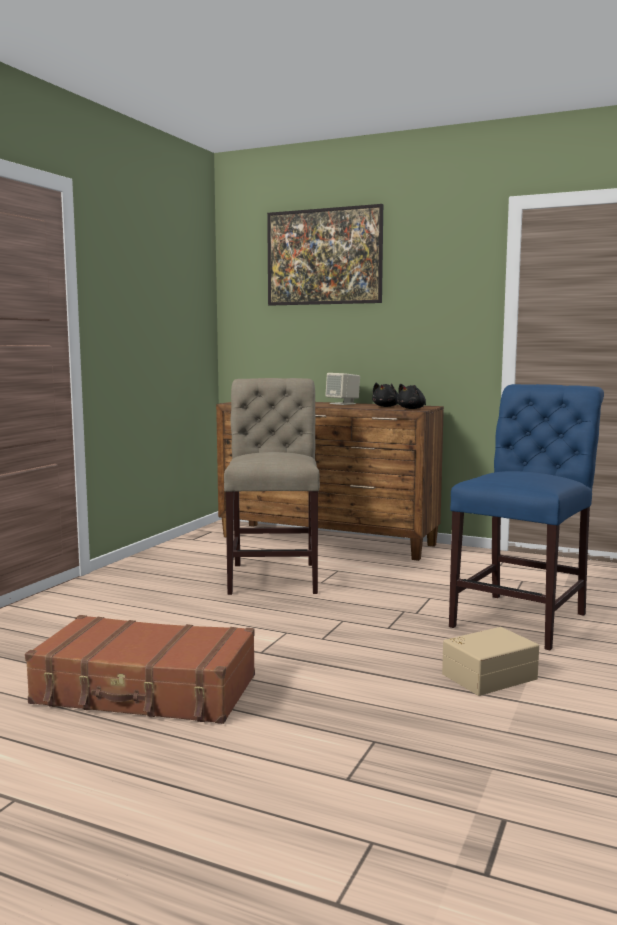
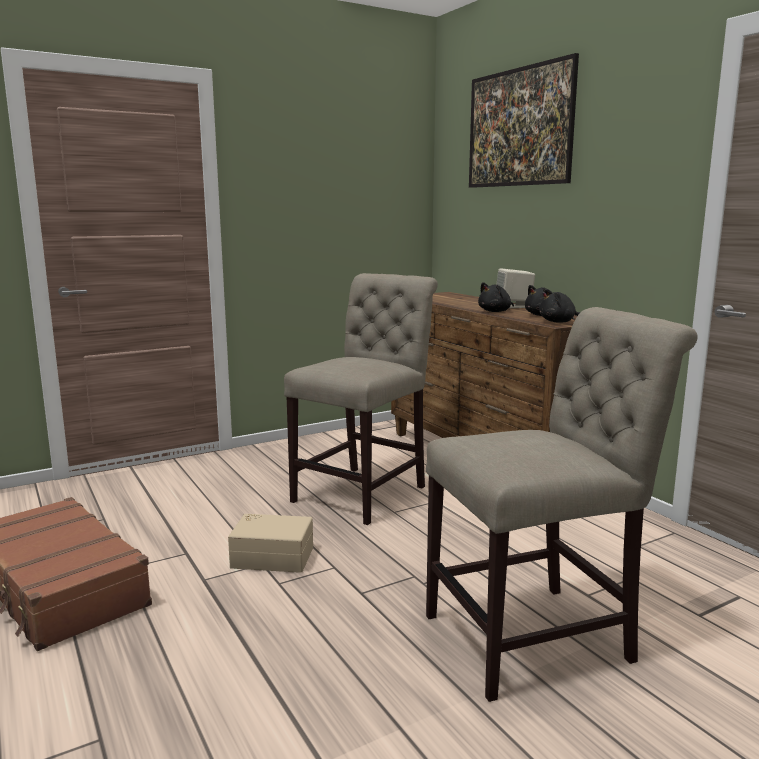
camera: 35 degrees right, 5 degrees up
beige storage box [442,627,539,696] -> beige storage box moved to [228,514,313,573]
blue chair [449,384,604,650] -> beige chair [426,307,698,702]
none -> black plush toy [478,282,514,312]

